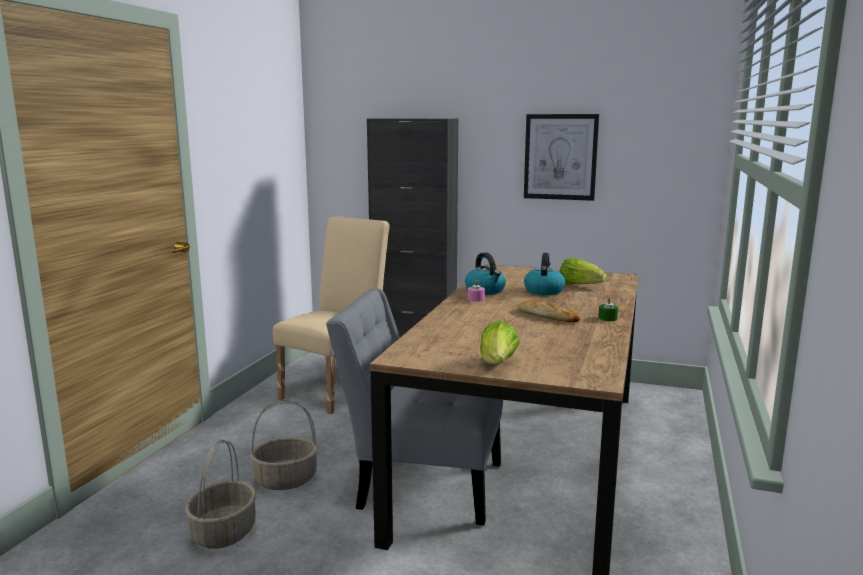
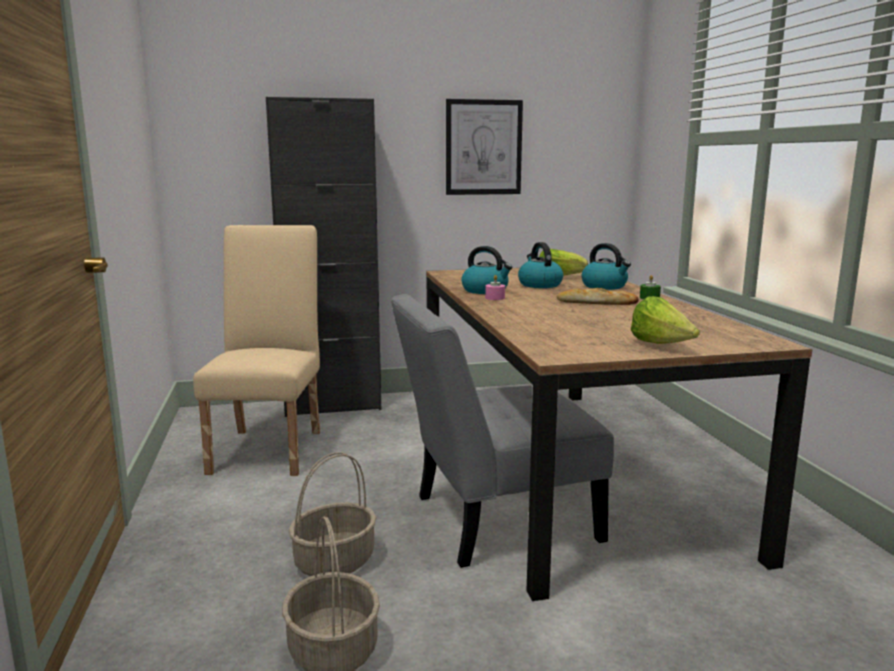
camera: 30 degrees left, 0 degrees up
none -> kettle [582,243,631,290]

